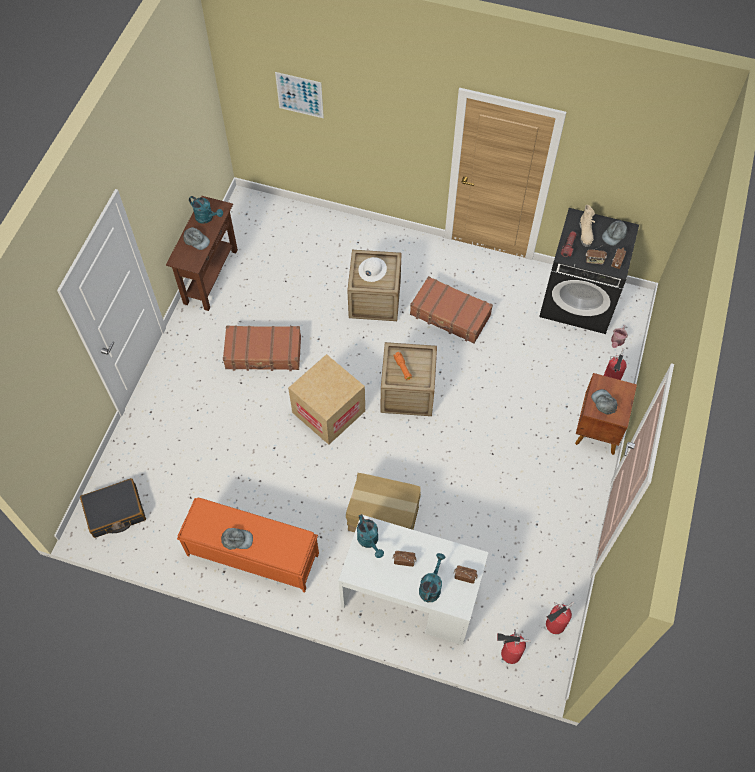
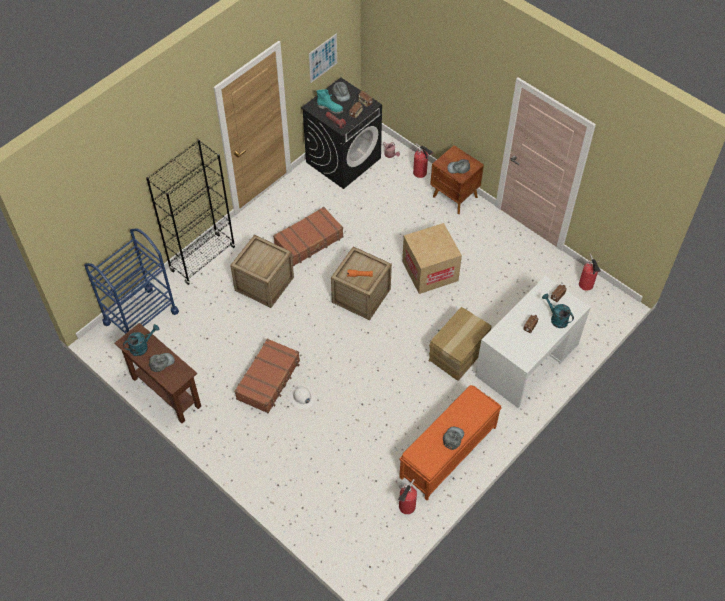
camera: 65 degrees left, 5 degrees down
black suitcase [80,478,146,538] -> none
picture [275,72,324,118] -> picture moved to [309,34,337,83]
cardboard box [288,354,365,445] -> cardboard box moved to [402,223,462,294]
turquoise watering can [357,514,384,558] -> none
white hard hat [358,257,387,282] -> white hard hat moved to [289,385,316,409]
fire extinguisher [497,629,531,664] -> fire extinguisher moved to [398,479,417,514]
beige boot [579,205,595,247] -> turquoise boot [316,89,344,114]
none -> blue cart [84,228,179,334]
none -> black bookcase [146,139,235,285]

